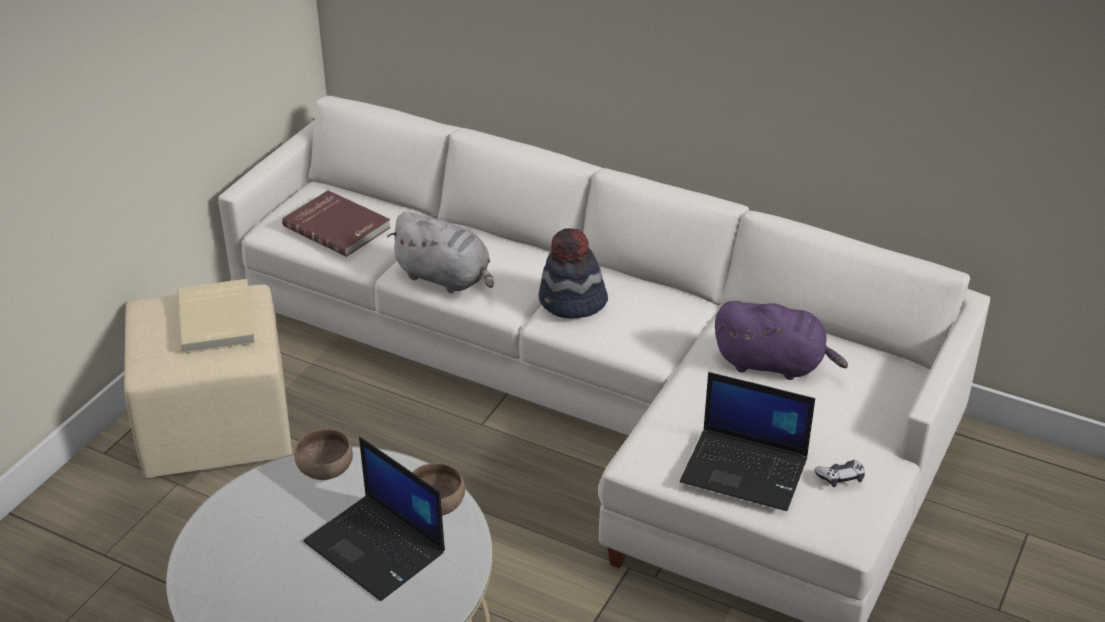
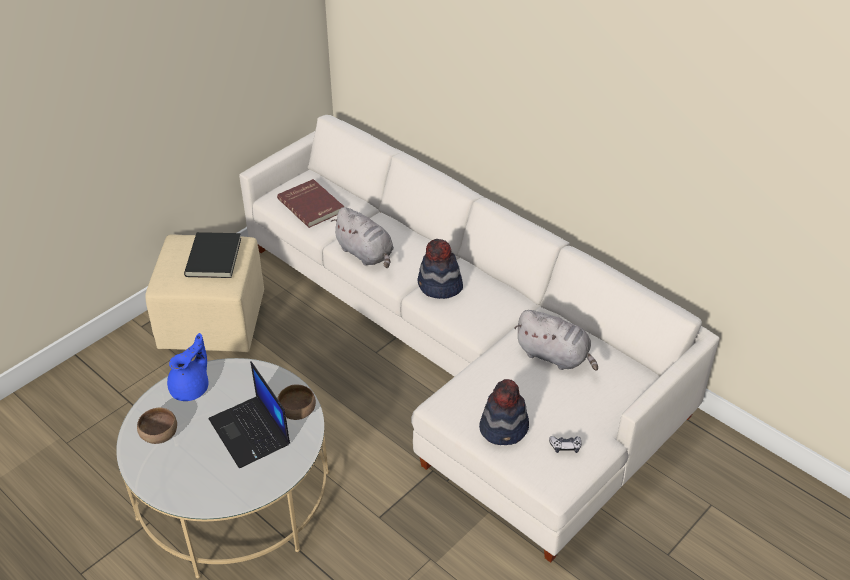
camera: 15 degrees right, 5 degrees up
beige book [177,279,255,353] -> black book [184,232,241,278]
brown bowl [294,429,353,480] -> brown bowl moved to [137,408,177,444]
laptop [680,372,815,511] -> hat [479,379,529,445]
purple plush toy [715,301,848,380] -> grey plush toy [515,310,598,371]
none -> blue teapot [167,333,208,401]

